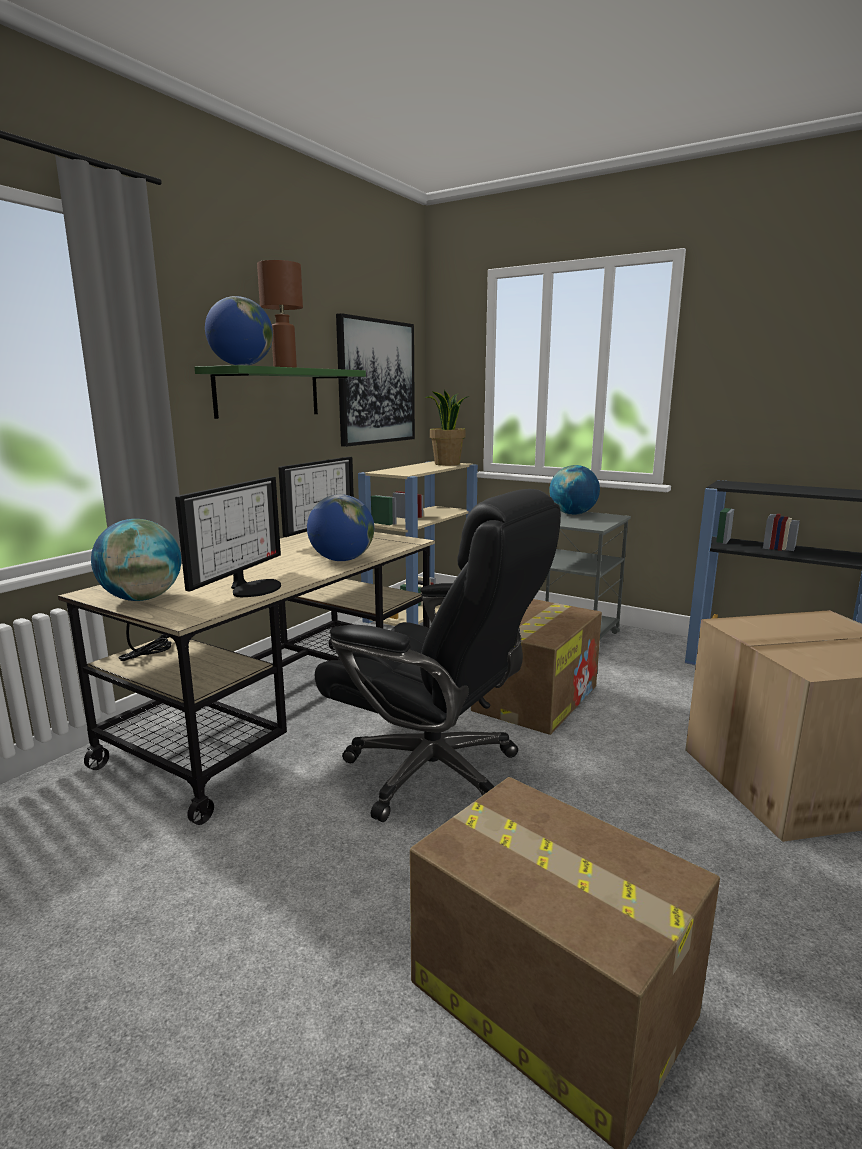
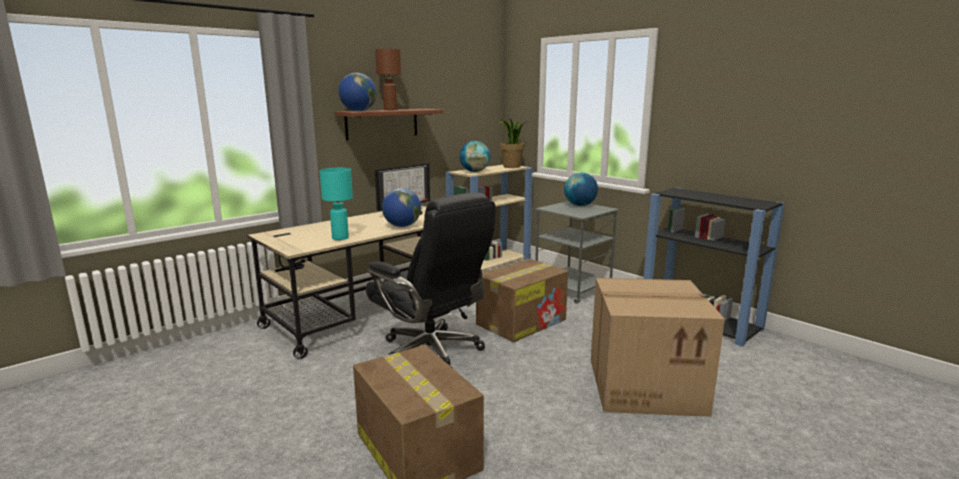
camera: 15 degrees right, 0 degrees up
globe [91,519,181,601] -> globe moved to [459,141,490,172]
monitor [175,477,281,597] -> turquoise table lamp [319,168,353,240]
green shelf [194,365,366,419] -> brown shelf [334,109,444,140]
picture [336,313,415,447] -> none

